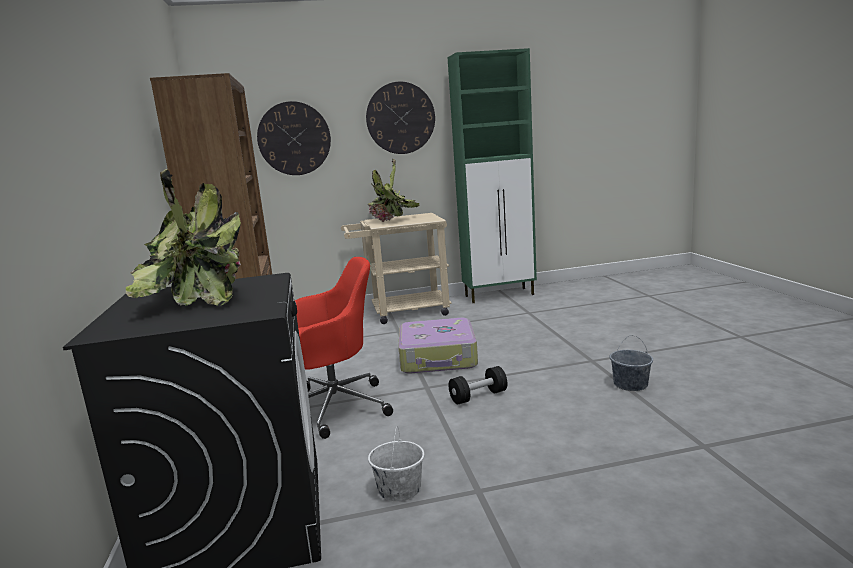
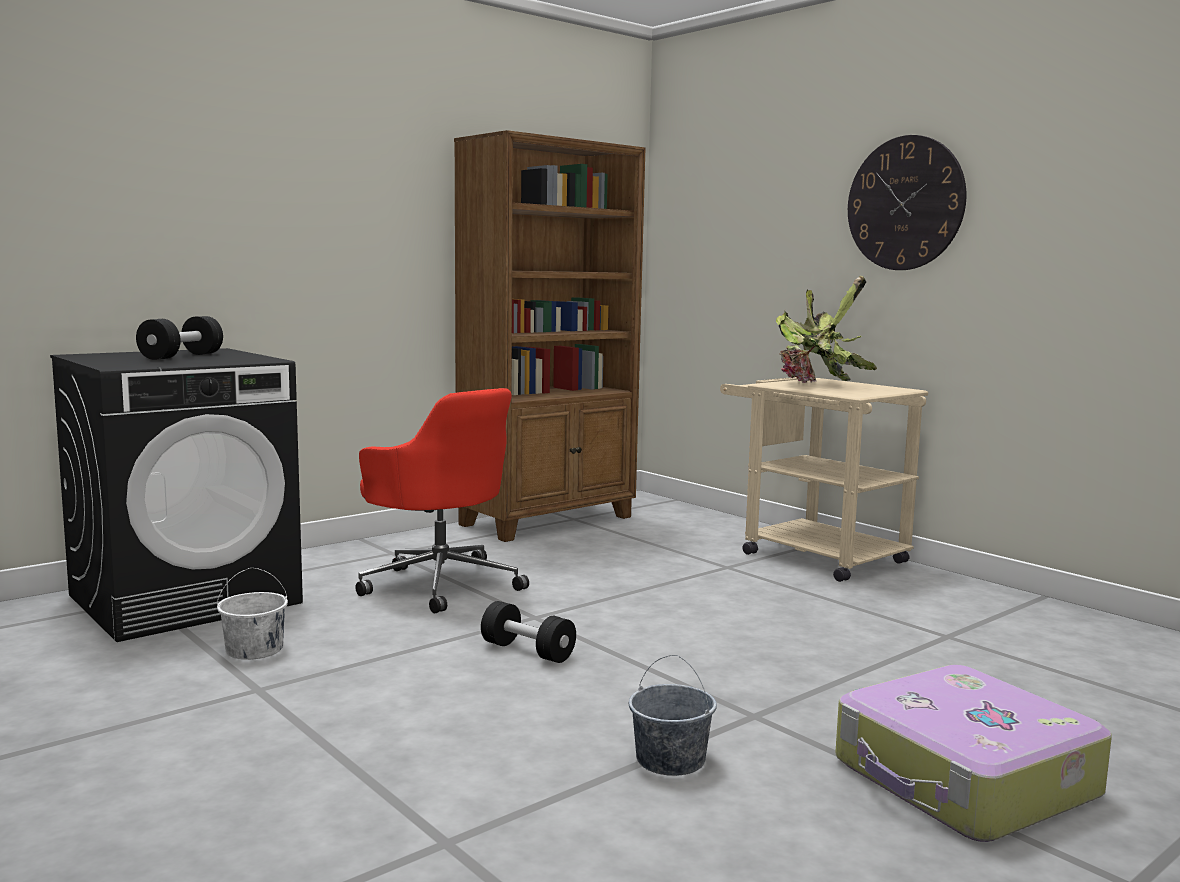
camera: 60 degrees right, 5 degrees down
potted plant [126,169,241,306] -> black dumbbell [136,316,223,360]
wall clock [257,101,331,175] -> none
suitcase [398,318,478,374] -> suitcase moved to [835,665,1112,842]
green cabinet [448,48,537,303] -> none

